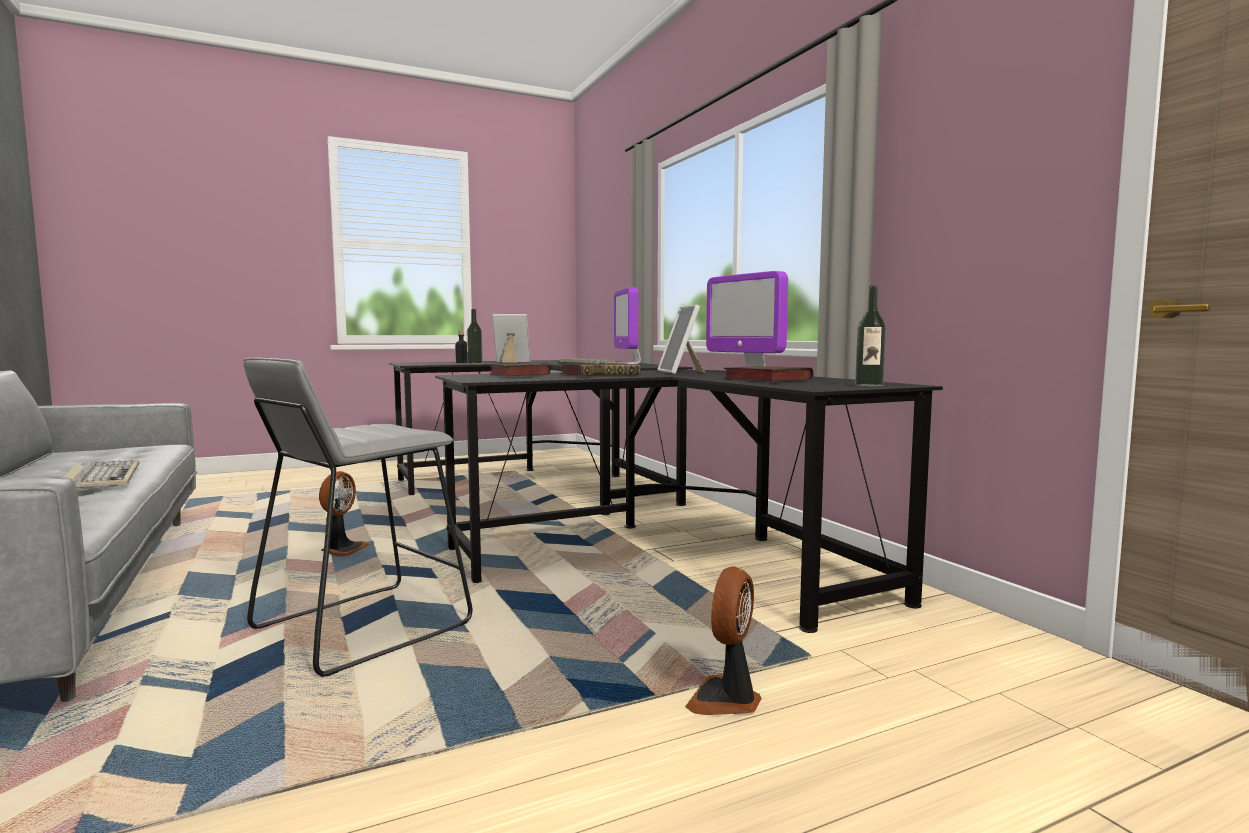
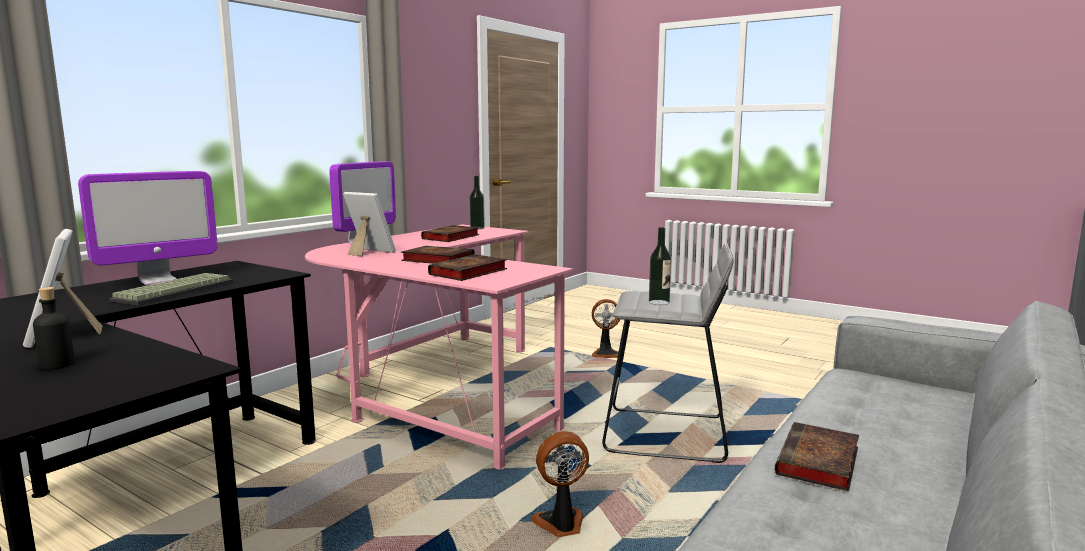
camera: 120 degrees left, 5 degrees up
keyboard [63,460,139,491] -> book [775,422,859,492]
black desk [435,370,943,633] -> pink desk [305,224,573,470]
bottle [467,309,483,364] -> bottle moved to [649,227,671,305]
picture frame [658,305,705,374] -> picture frame turned 105 degrees counterclockwise [343,192,396,256]

